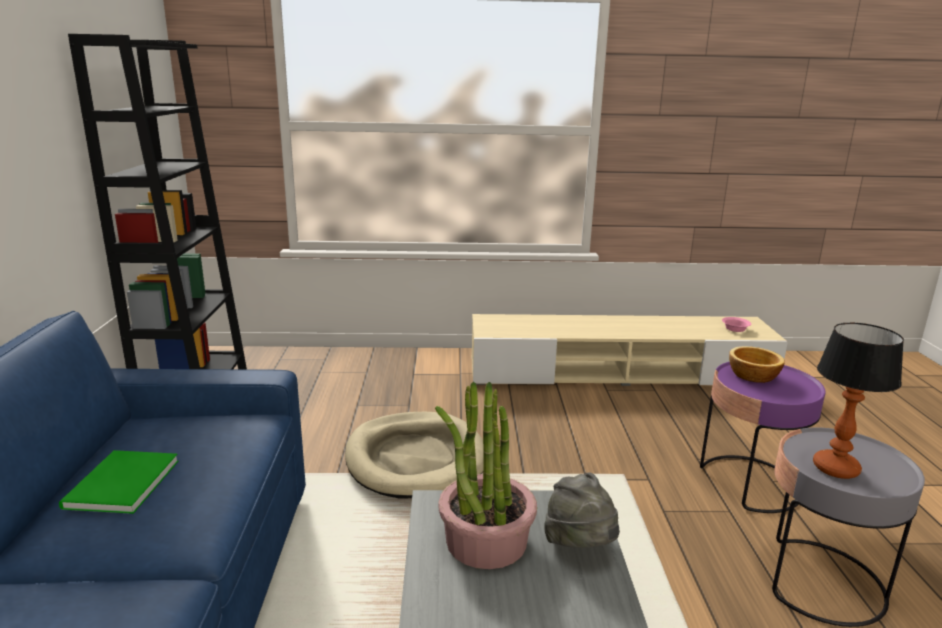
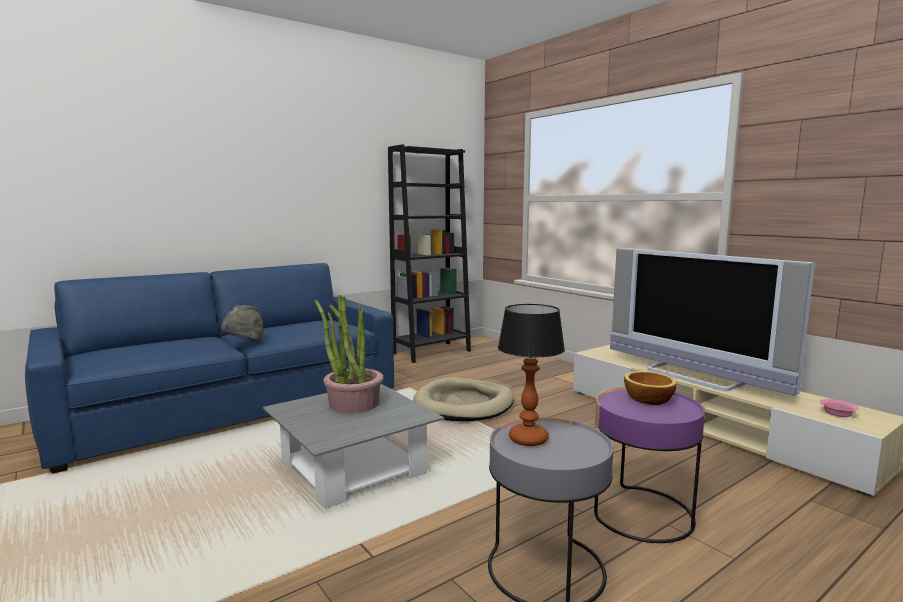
camera: 55 degrees right, 10 degrees down
green book [59,450,178,514] -> none
grey hat [544,472,620,548] -> grey hat moved to [221,305,264,341]
none -> television [610,248,815,396]

